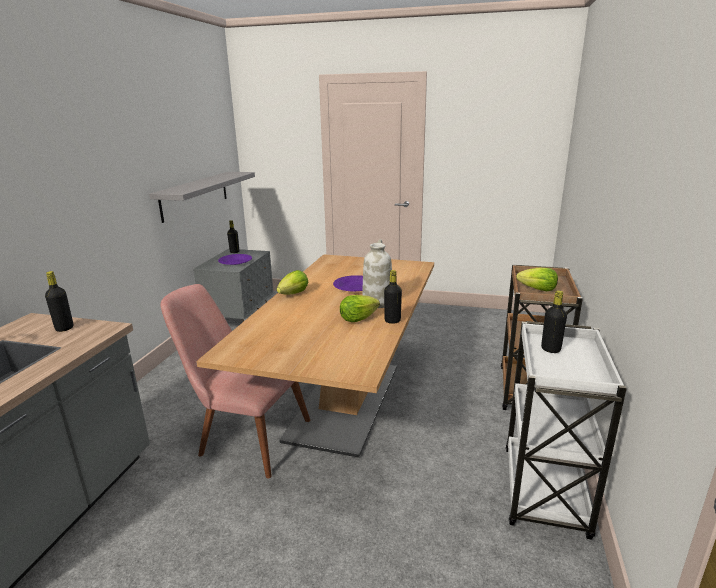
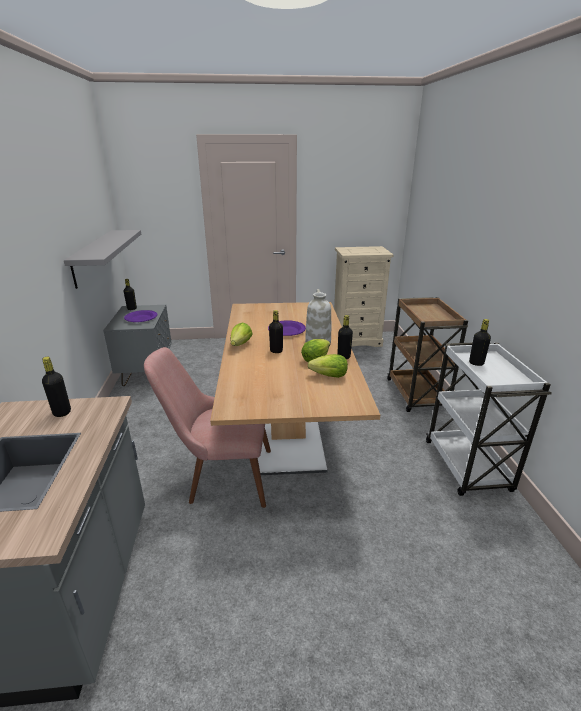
camera: 20 degrees left, 5 degrees up
lettuce [516,267,558,291] -> lettuce moved to [308,354,348,378]
none -> black bottle [269,310,283,353]
none -> beige dresser [334,246,394,347]

